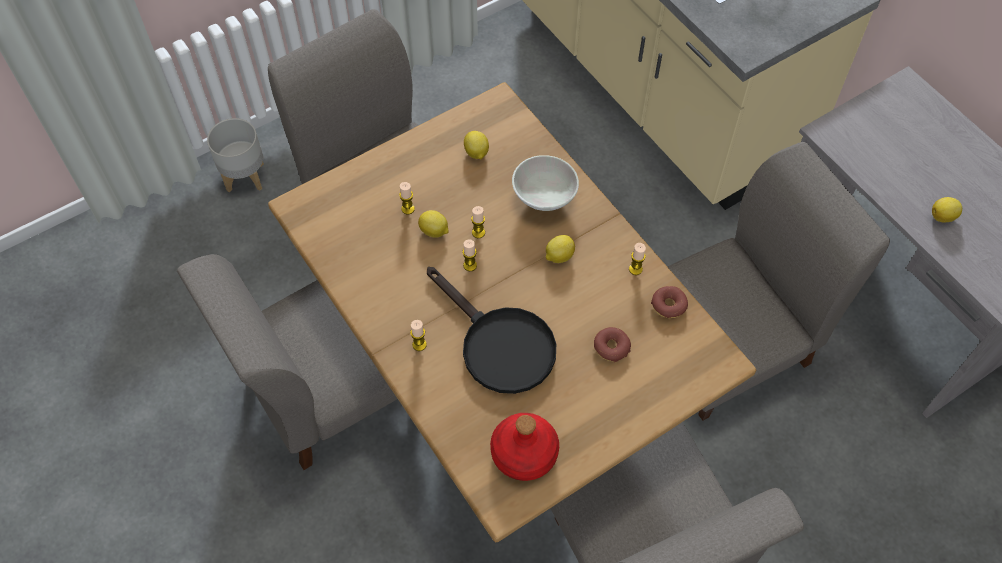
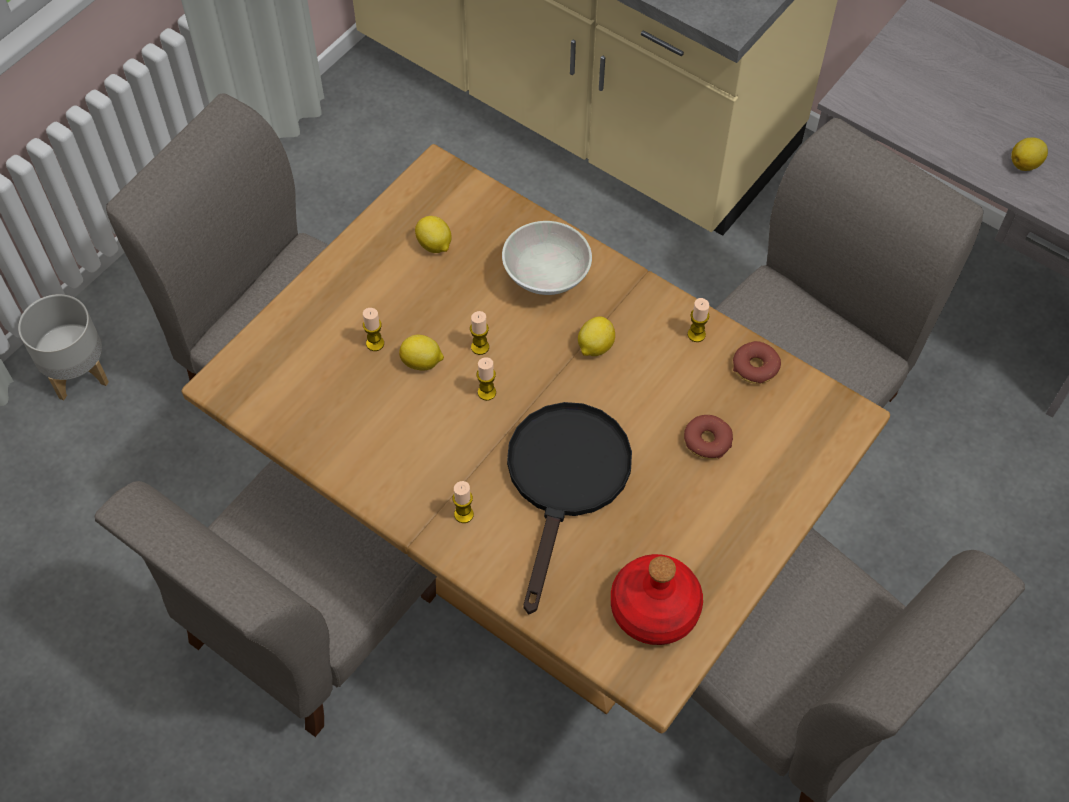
camera: 20 degrees left, 0 degrees up
black frying pan [427,267,556,394] -> black frying pan turned 105 degrees counterclockwise [507,402,632,614]

